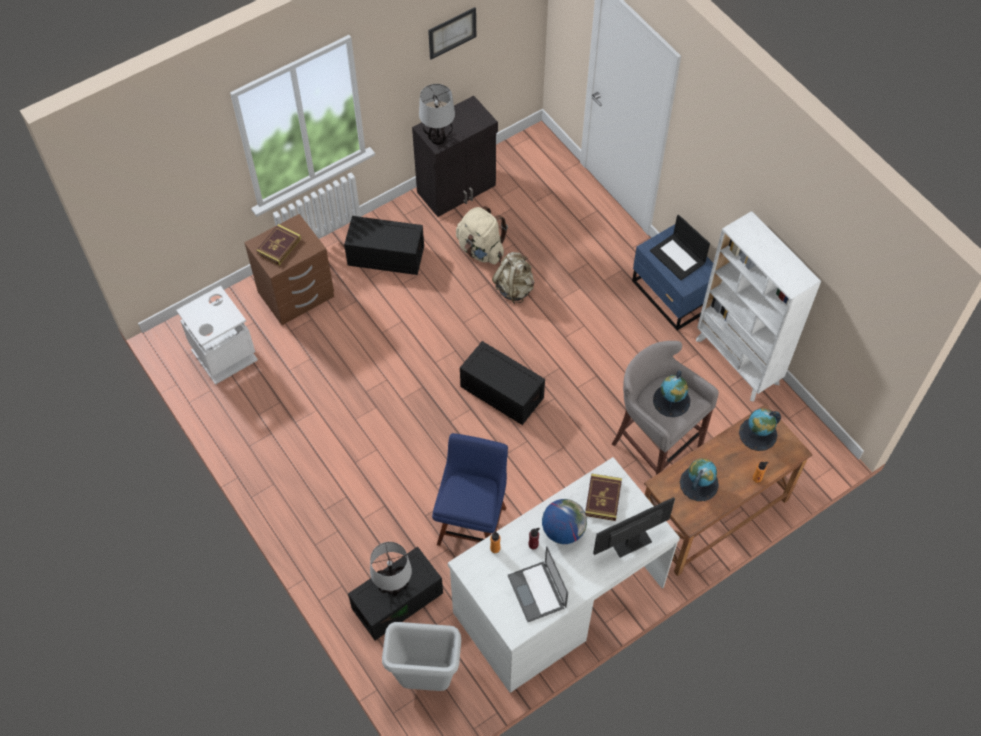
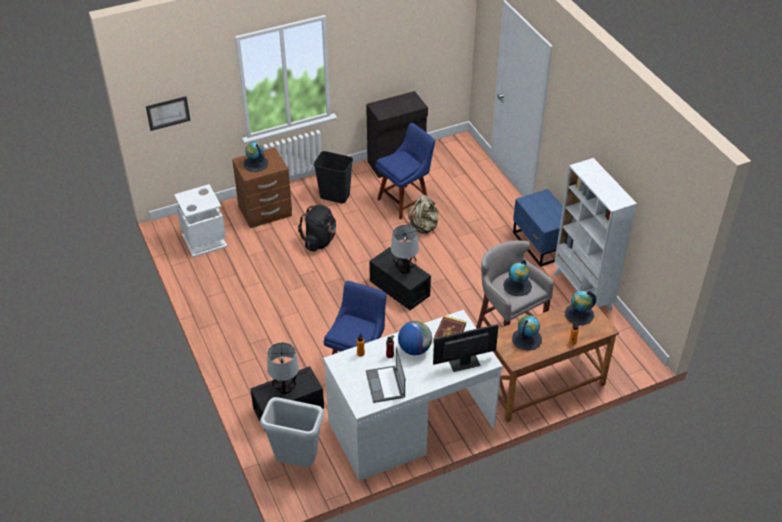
camera: 10 degrees right, 15 degrees down
book [256,224,301,265] -> globe [243,142,268,172]
black storage box [344,216,424,275] -> black trash can [314,151,353,204]
table lamp [419,84,455,145] -> table lamp moved to [391,225,419,274]
picture [428,7,476,60] -> picture moved to [146,96,190,131]
beige backpack [456,206,508,264] -> blue chair [376,123,435,220]
laptop [650,214,710,280] -> none
none -> black backpack [298,205,336,252]

